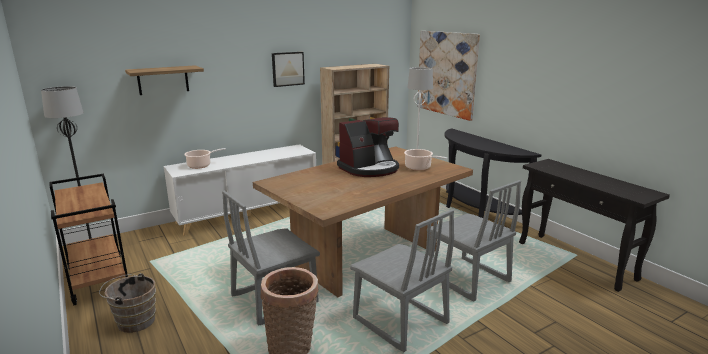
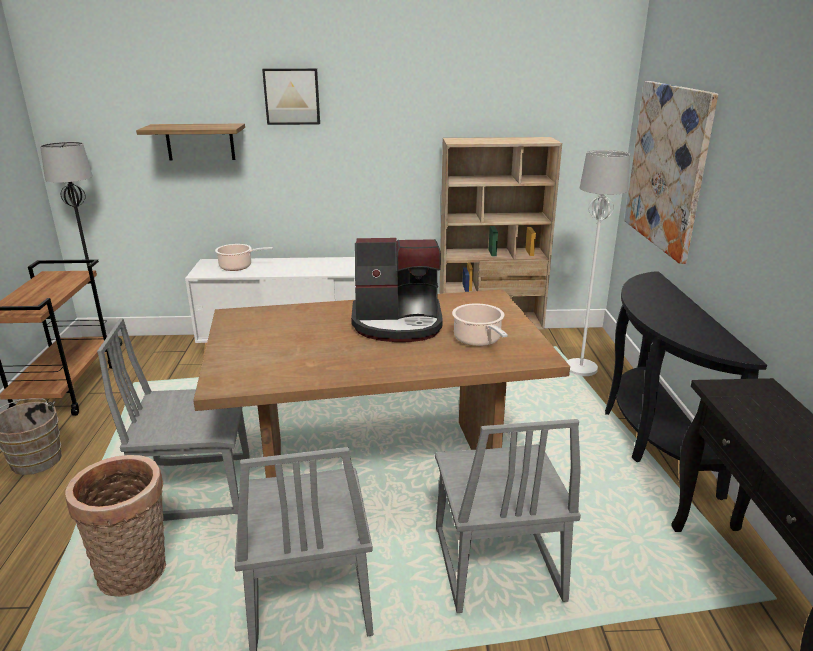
camera: 30 degrees right, 5 degrees up
picture [272,52,305,87] -> picture moved to [262,68,320,125]

